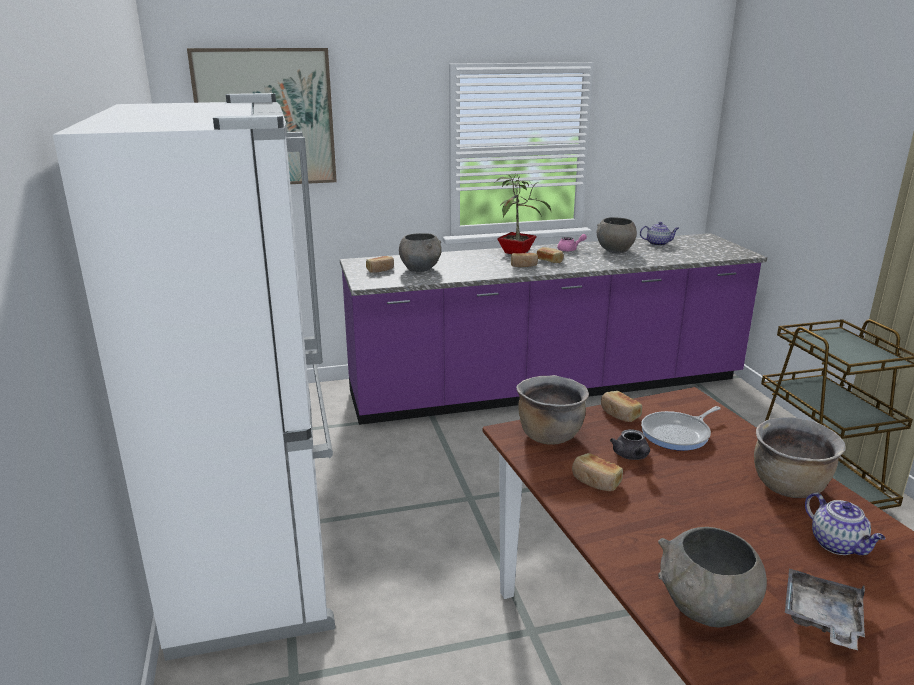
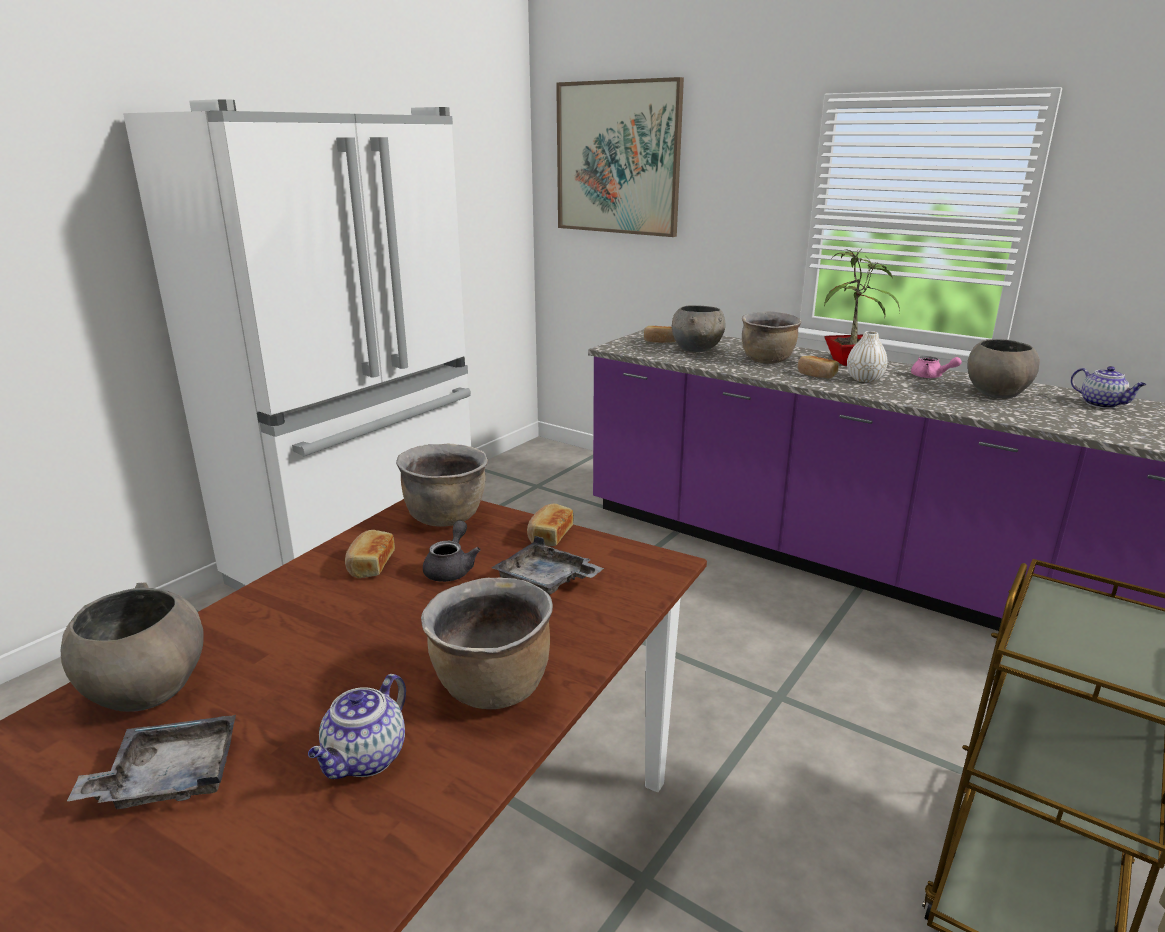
camera: 50 degrees right, 0 degrees up
bread [537,247,564,263] -> white vase [847,331,888,382]
grey teapot [610,429,650,460] -> grey teapot turned 150 degrees clockwise [423,520,481,582]
frying pan [641,406,721,451] -> grey tray [491,536,604,595]
none -> brown cooking pot [742,311,802,363]

